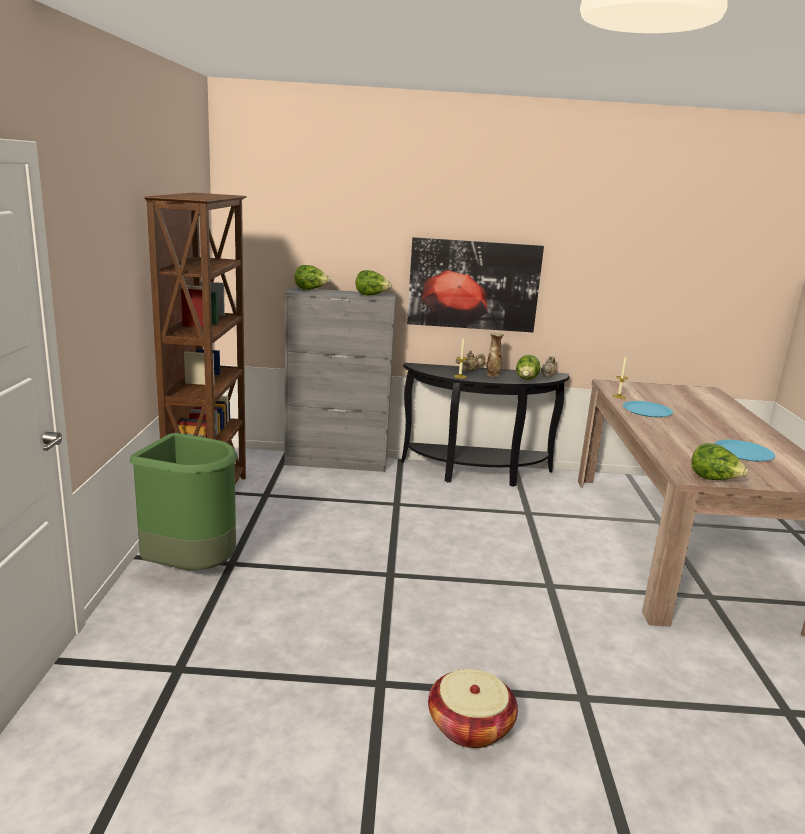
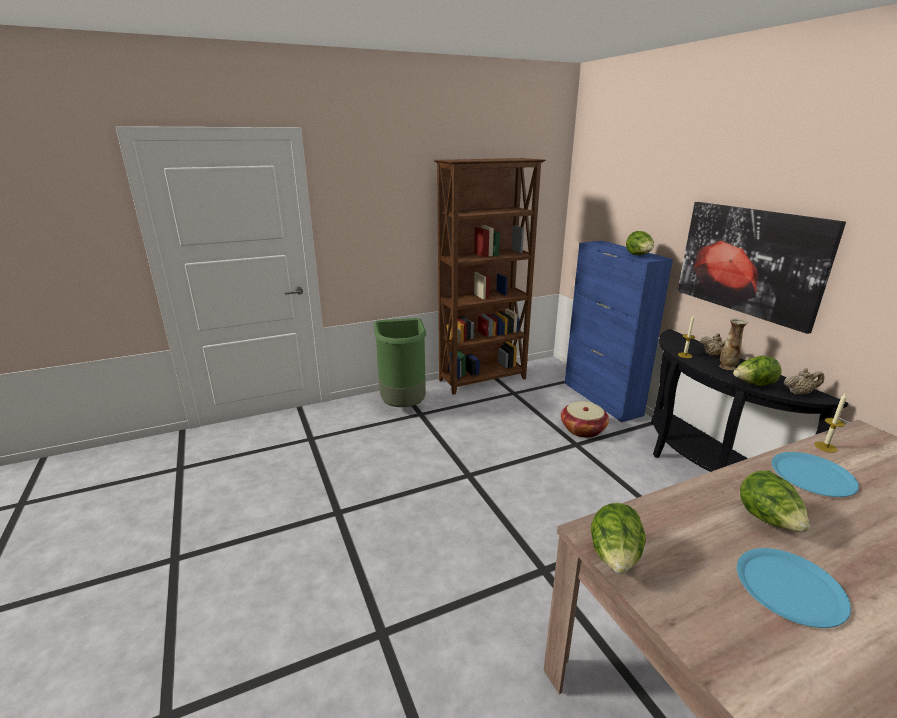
camera: 65 degrees right, 5 degrees up
grey cabinet [284,287,396,472] -> blue cabinet [565,241,673,422]
lettuce [295,265,330,290] -> lettuce moved to [740,471,810,532]
basket [428,669,518,748] -> basket moved to [561,401,609,438]

